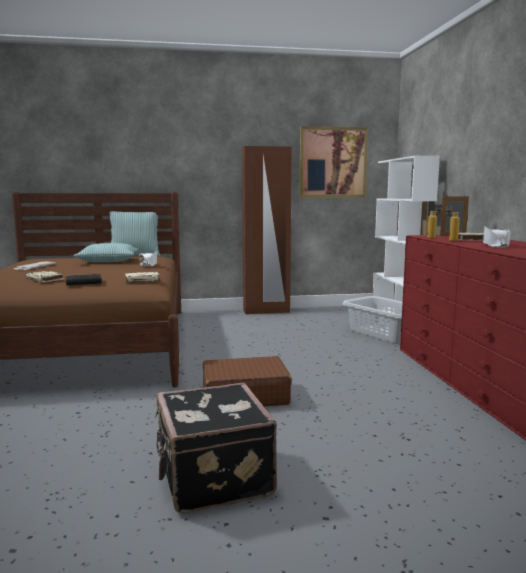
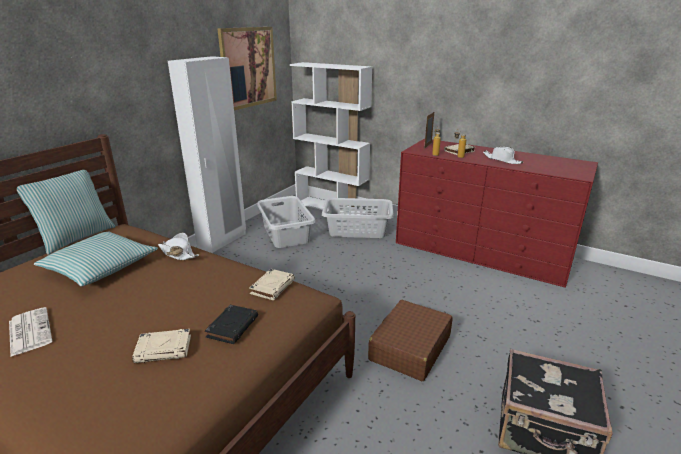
camera: 50 degrees left, 15 degrees up
brown wardrobe [242,146,292,314] -> white wardrobe [168,56,246,253]
none -> grey laundry basket [257,196,315,248]

